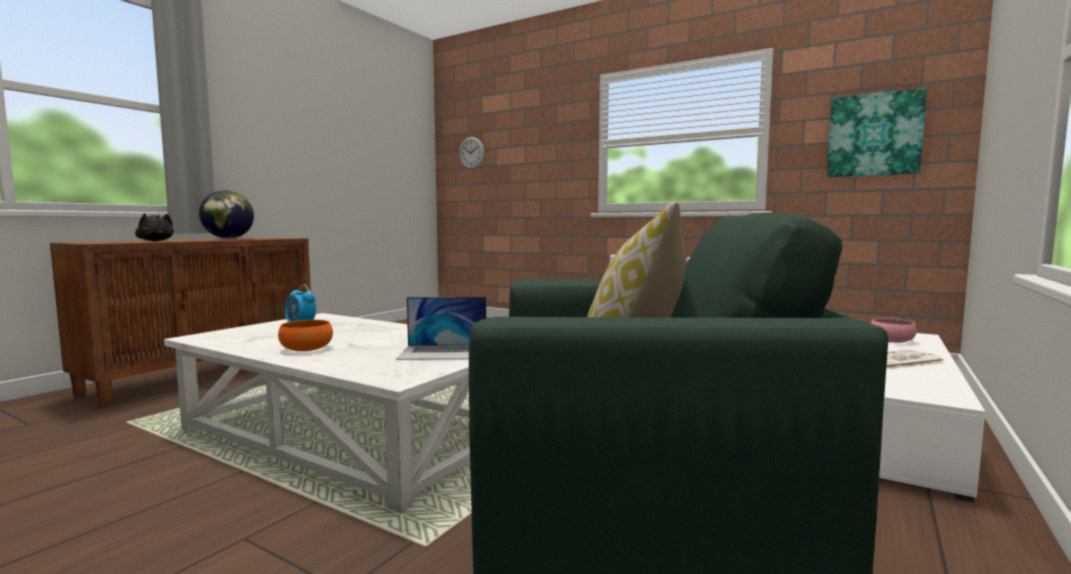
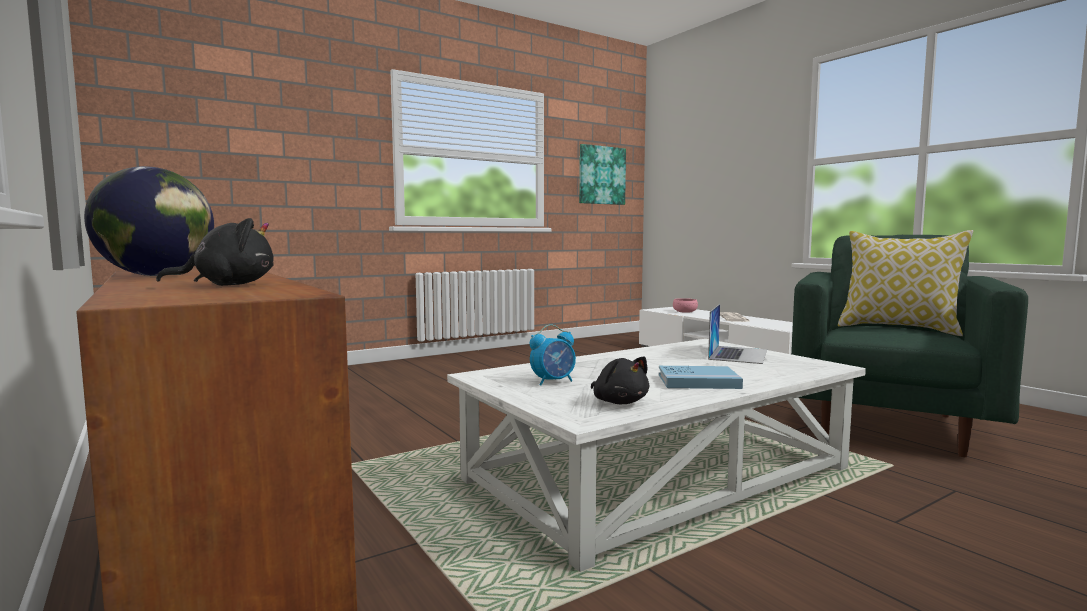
camera: 65 degrees left, 0 degrees up
orange bowl [278,320,333,351] -> blue book [659,366,743,389]
wall clock [459,137,484,169] -> none
none -> black plush toy [591,357,649,404]

